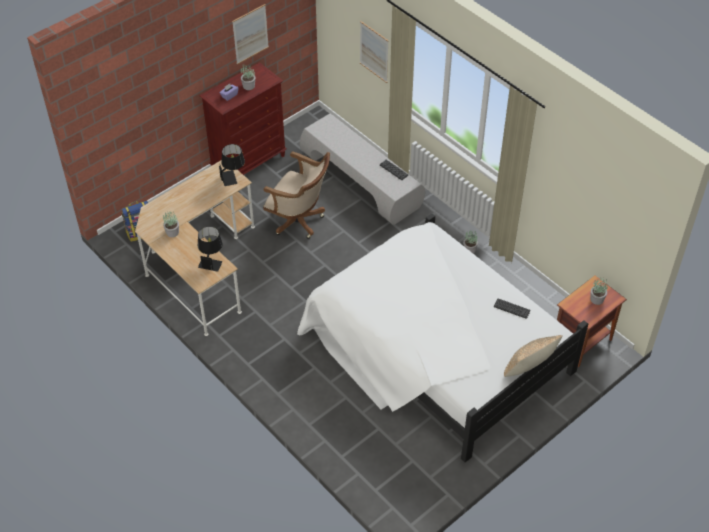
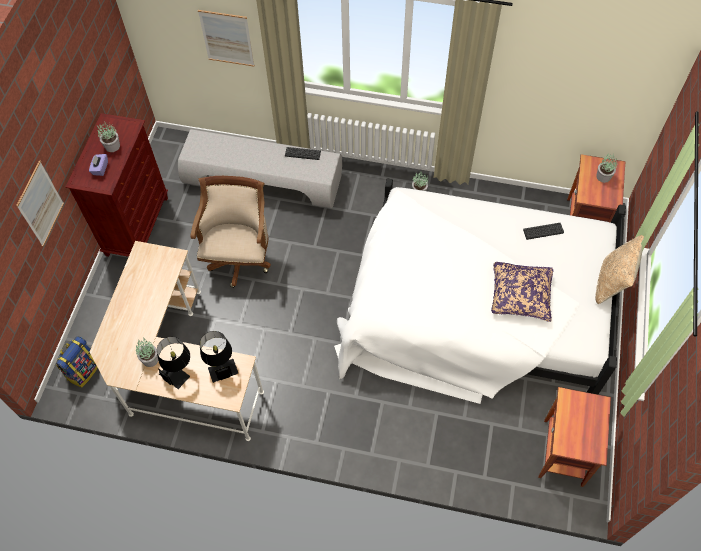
camera: 35 degrees left, 10 degrees up
black table lamp [219,144,245,186] -> black table lamp moved to [157,337,190,389]
picture [232,4,269,65] -> picture moved to [16,160,64,247]
office chair [263,151,330,239] -> office chair turned 75 degrees counterclockwise [191,176,271,288]
none -> purple pillow [491,262,553,322]
none -> nightstand [539,387,611,487]

